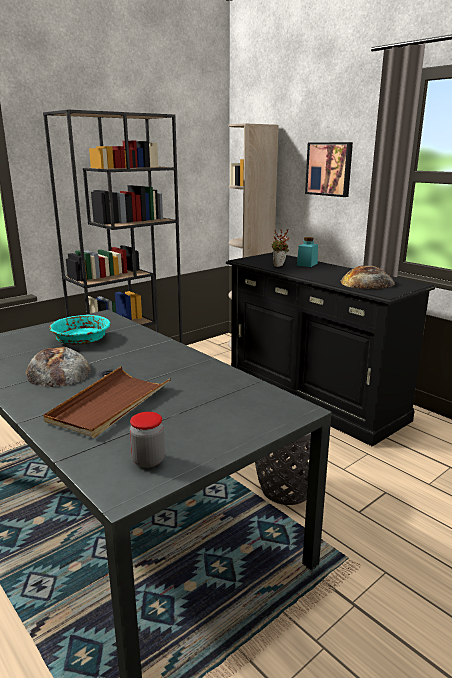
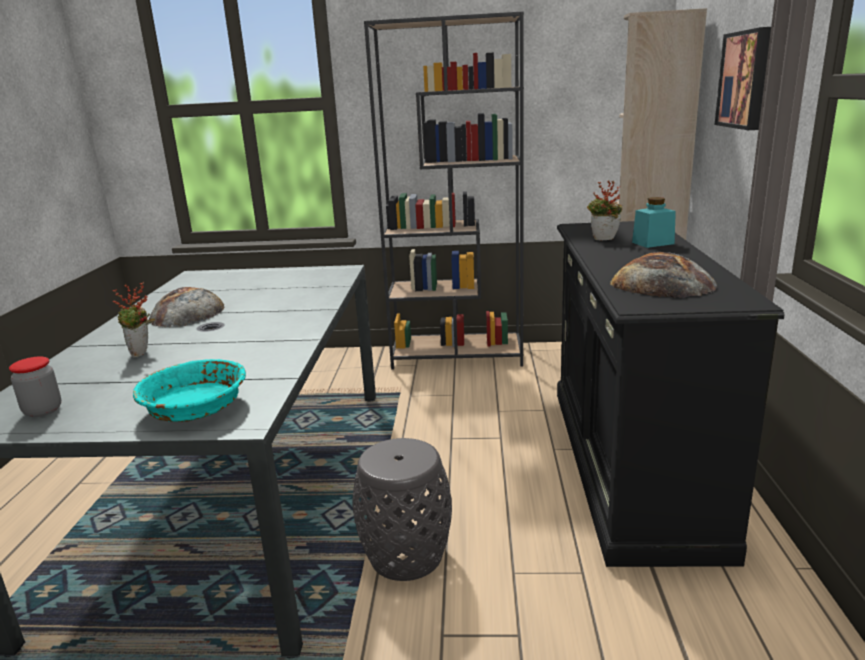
camera: 45 degrees right, 0 degrees up
brown tray [43,366,171,438] -> potted plant [113,281,155,358]
turquoise bowl [49,315,110,345] -> turquoise bowl moved to [133,359,246,422]

